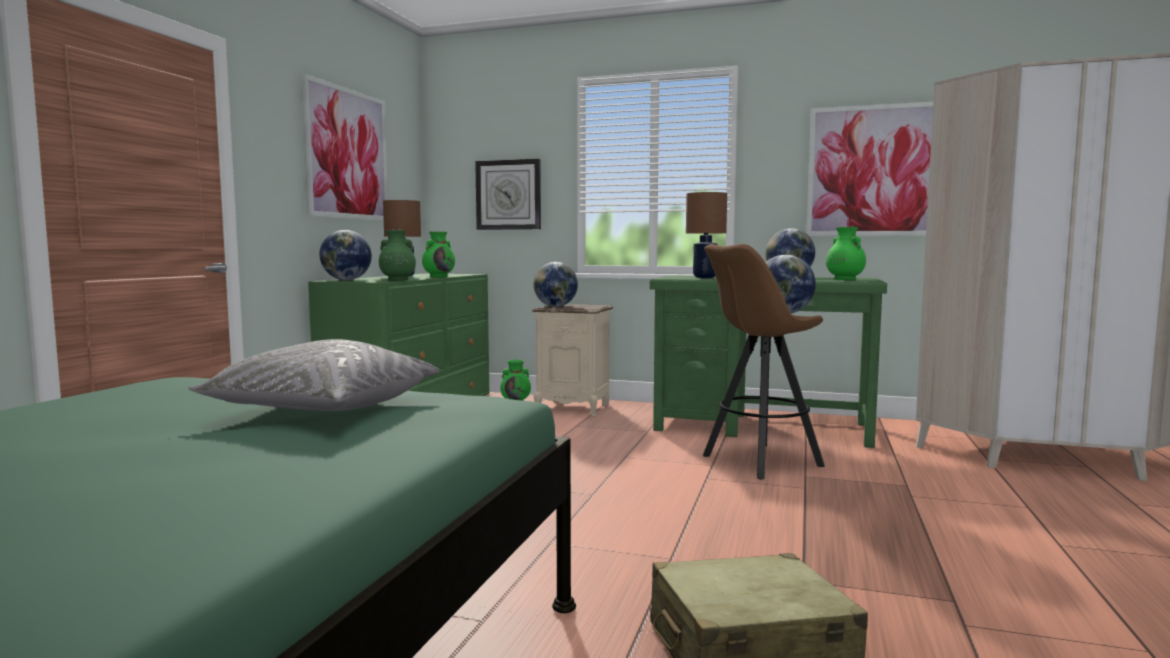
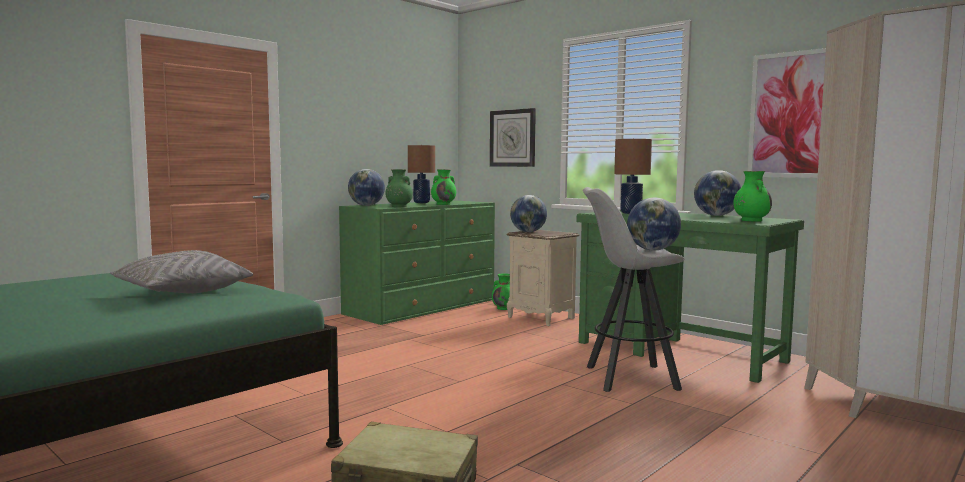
camera: 25 degrees right, 0 degrees up
picture [302,74,388,221] -> none
brown stool [703,244,825,479] -> grey stool [583,187,684,392]

